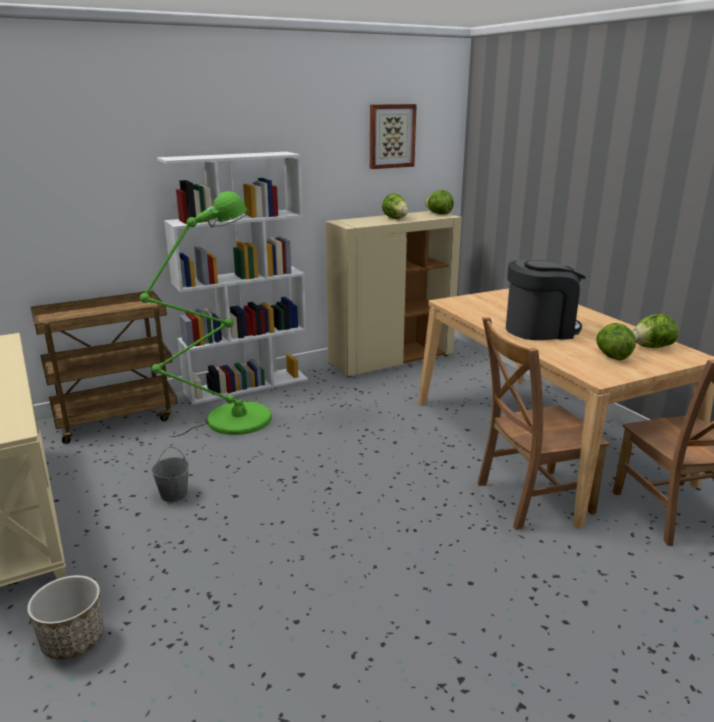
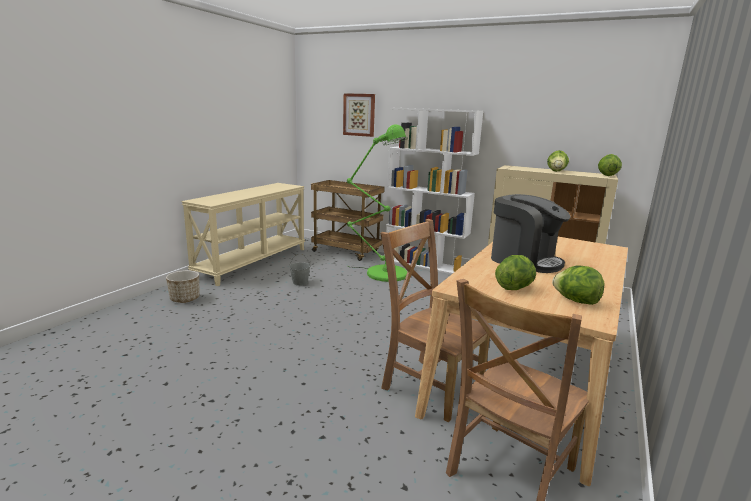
camera: 55 degrees right, 5 degrees down
picture [370,104,417,169] -> picture moved to [343,93,375,137]

